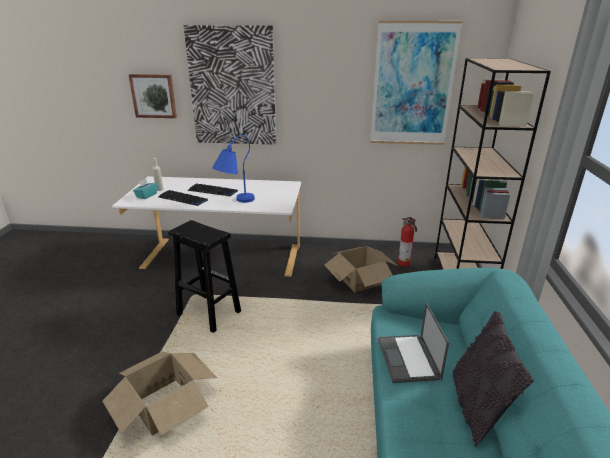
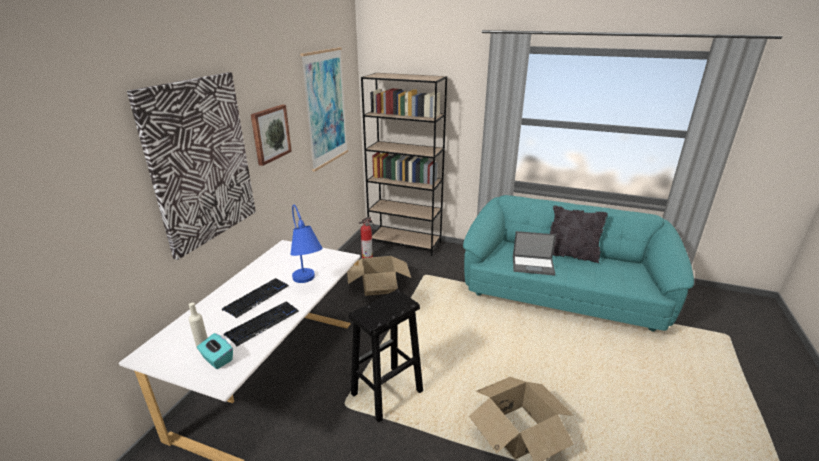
camera: 75 degrees left, 0 degrees up
picture [129,74,177,118] -> picture moved to [251,105,292,166]

